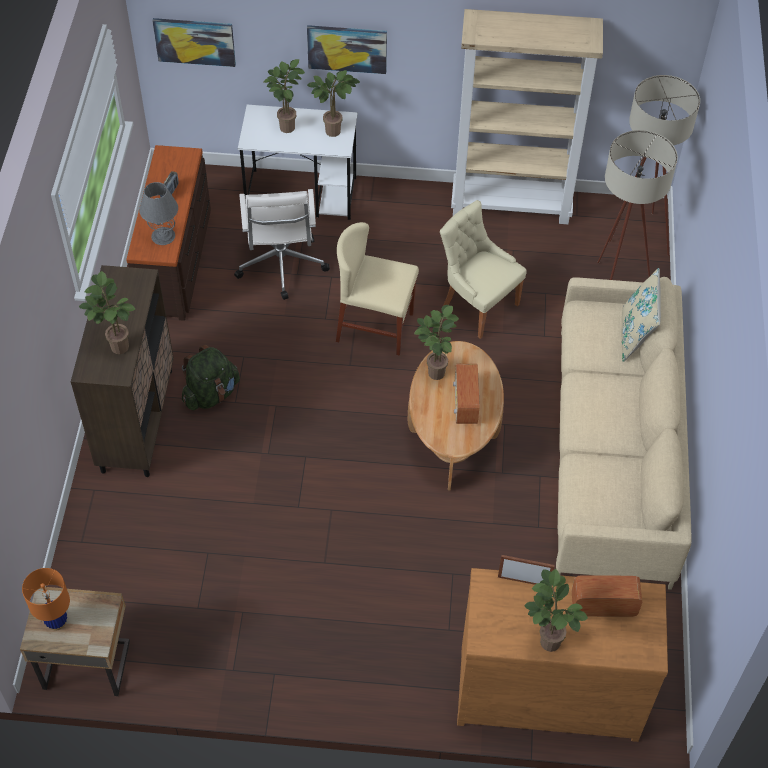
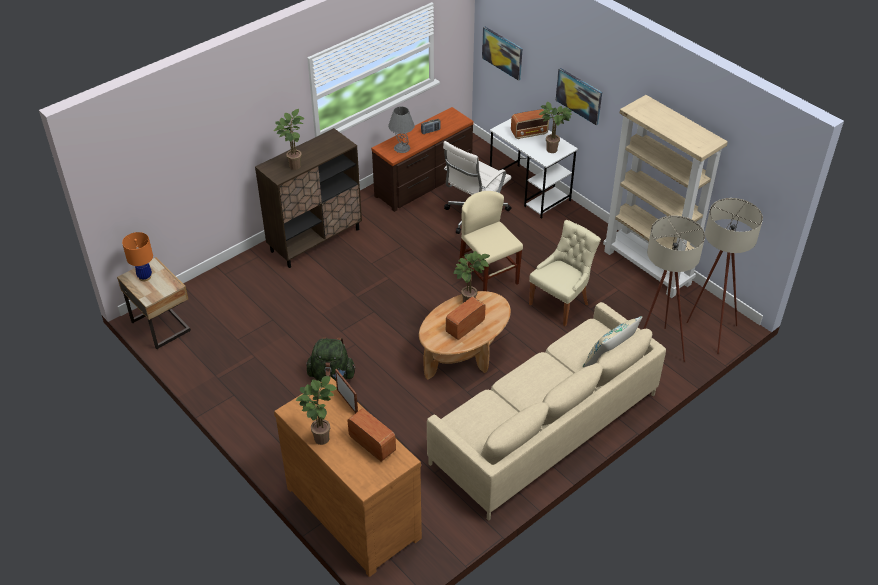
camera: 45 degrees right, 10 degrees down
green backpack [182,345,240,410] -> green backpack moved to [306,337,356,382]
potted plant [264,59,305,133] -> radio [511,109,549,139]
beige chair [440,200,527,339] -> beige chair turned 45 degrees clockwise [529,220,601,326]

